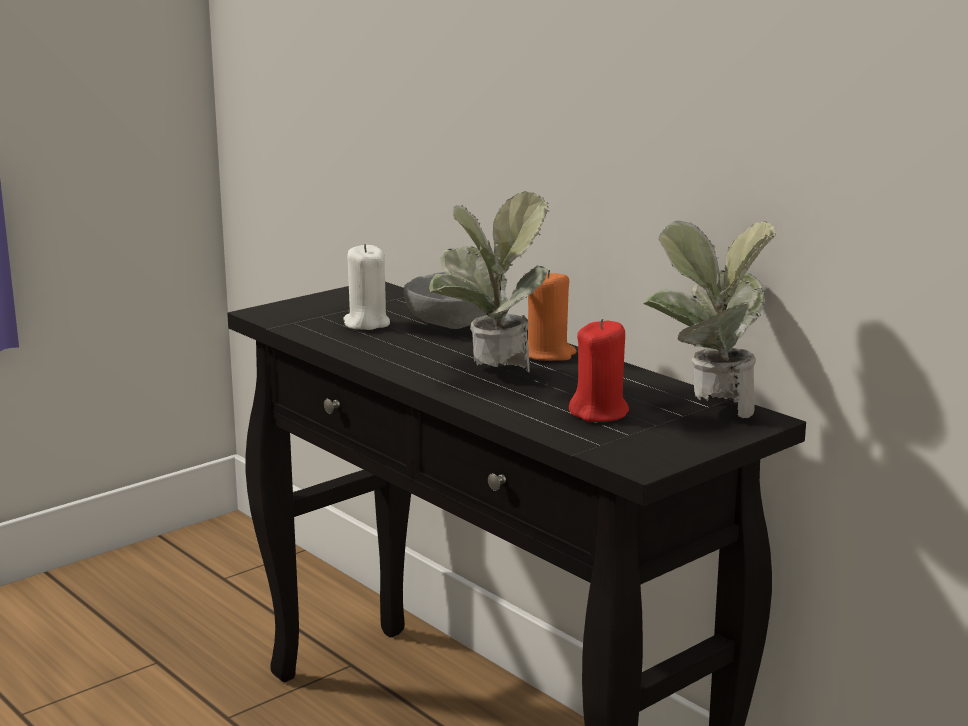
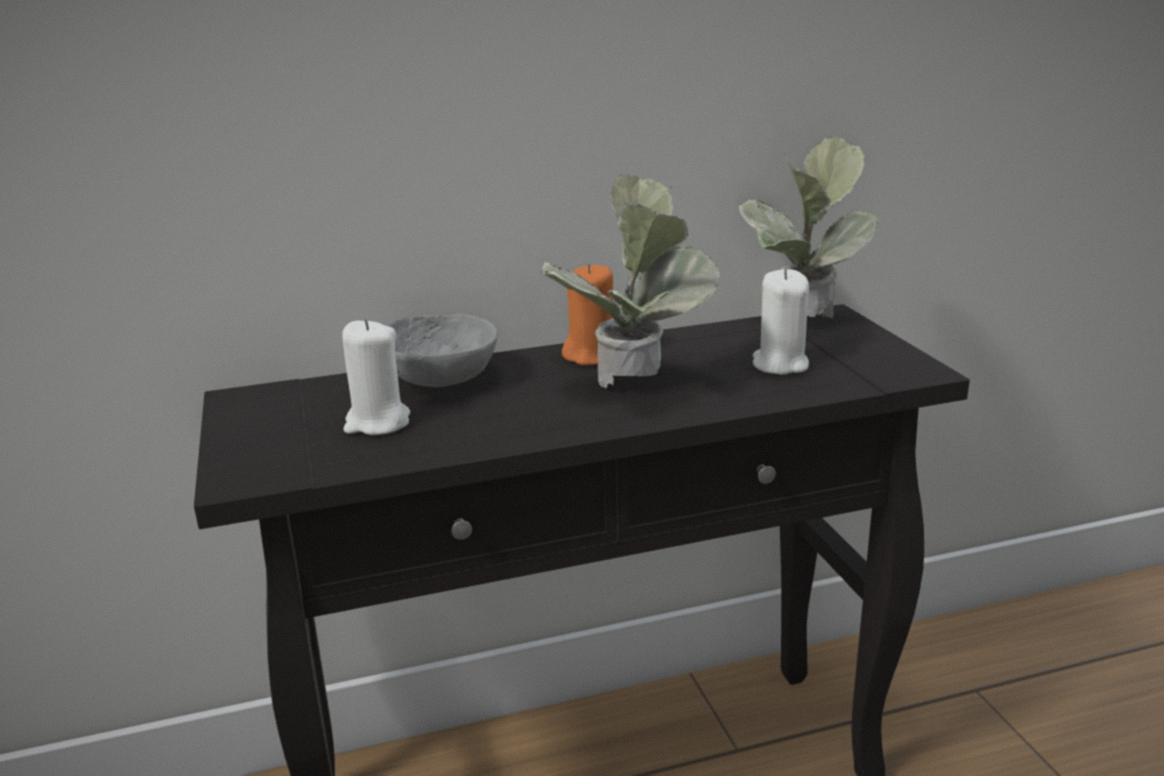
camera: 65 degrees left, 5 degrees up
red candle [569,319,629,422] -> white candle [753,269,809,375]

